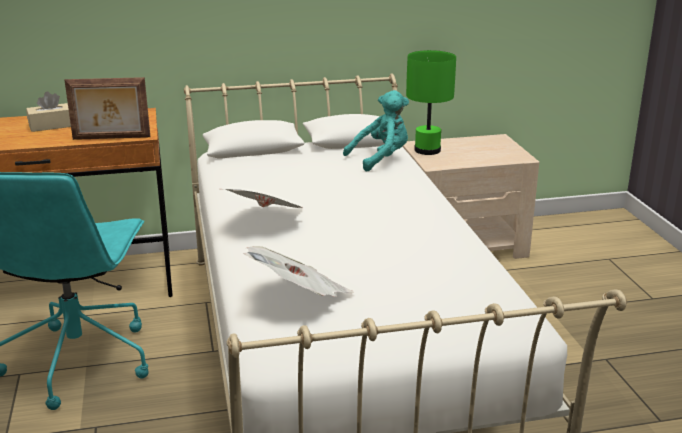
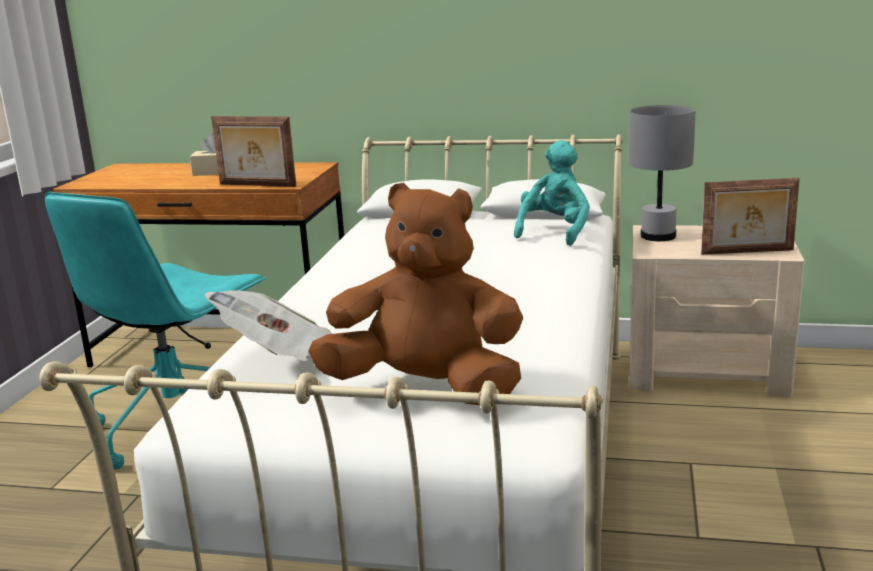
camera: 25 degrees right, 5 degrees down
newspaper [219,189,303,208] -> none
turquoise plush toy [343,90,409,172] -> turquoise plush toy turned 60 degrees counterclockwise [514,140,590,246]
green table lamp [406,50,456,155] -> grey table lamp [629,105,695,241]
none -> brown plush toy [308,183,523,405]
none -> picture frame [701,178,800,255]

